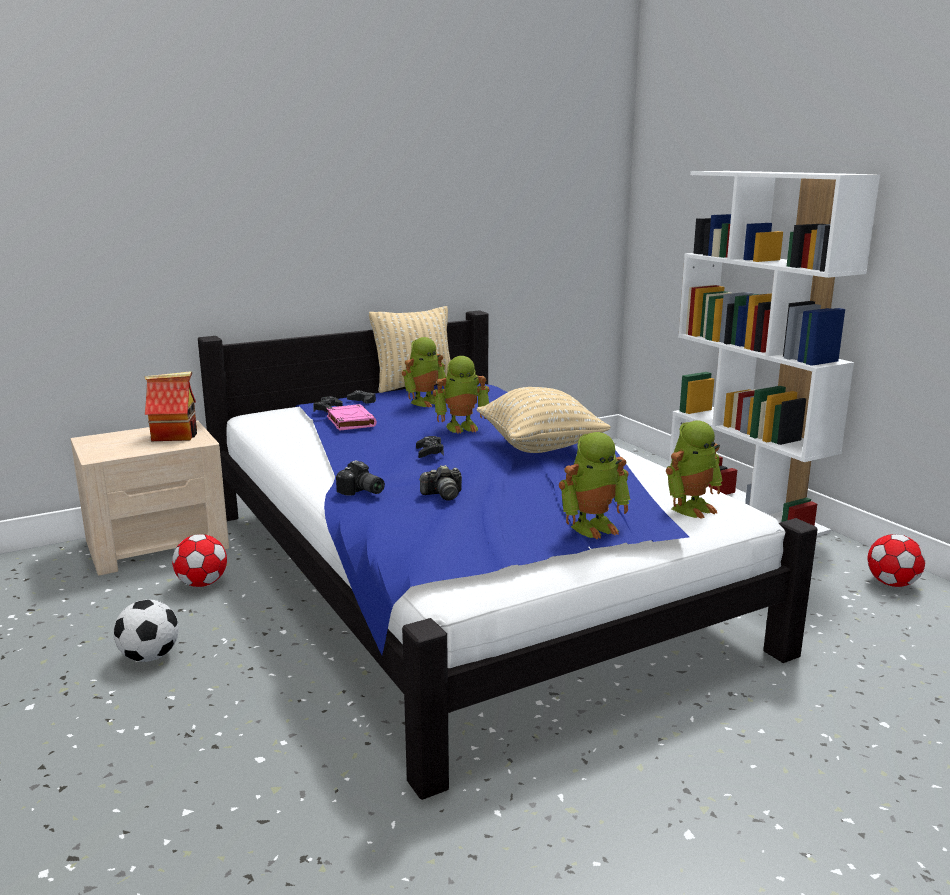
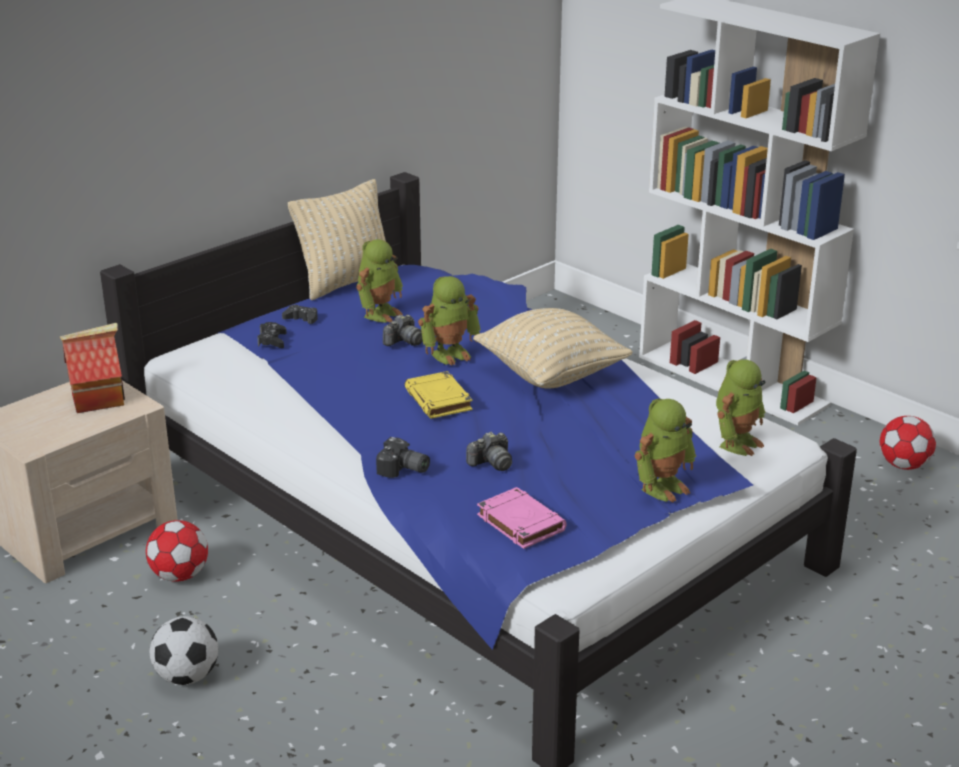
camera: 15 degrees left, 10 degrees up
pink book [327,404,377,431] -> pink book moved to [477,487,567,549]
black game controller [416,436,444,458] -> yellow book [405,371,473,419]
none -> camera [383,314,423,346]

